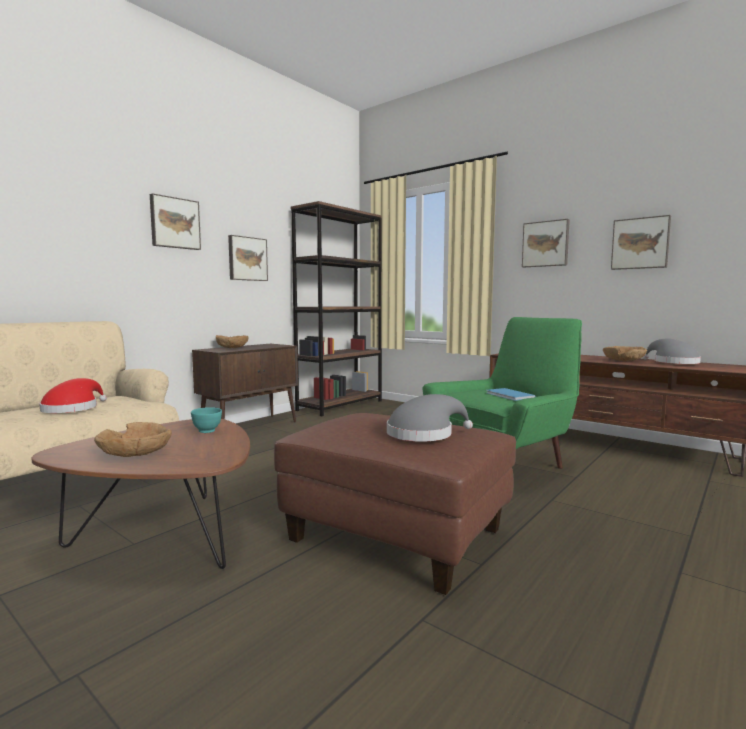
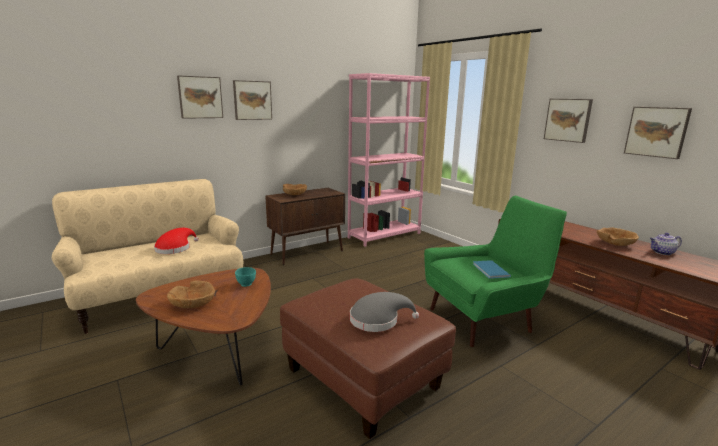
camera: 15 degrees right, 10 degrees up
picture [228,235,268,281] -> picture moved to [177,76,223,119]
brown bookcase [290,201,382,416] -> pink bookcase [348,73,430,247]
grey hat [643,339,701,364] -> teapot [650,233,682,255]

